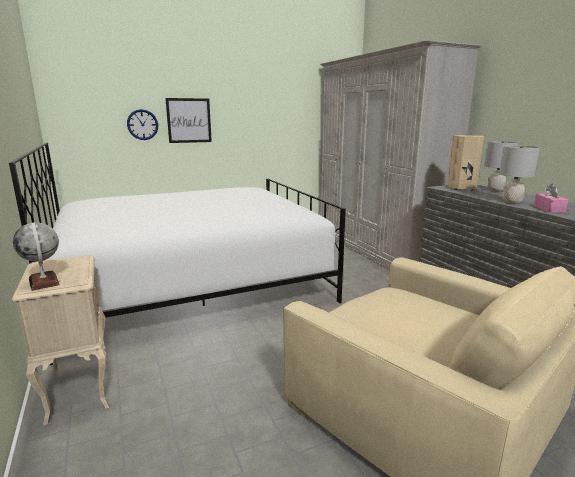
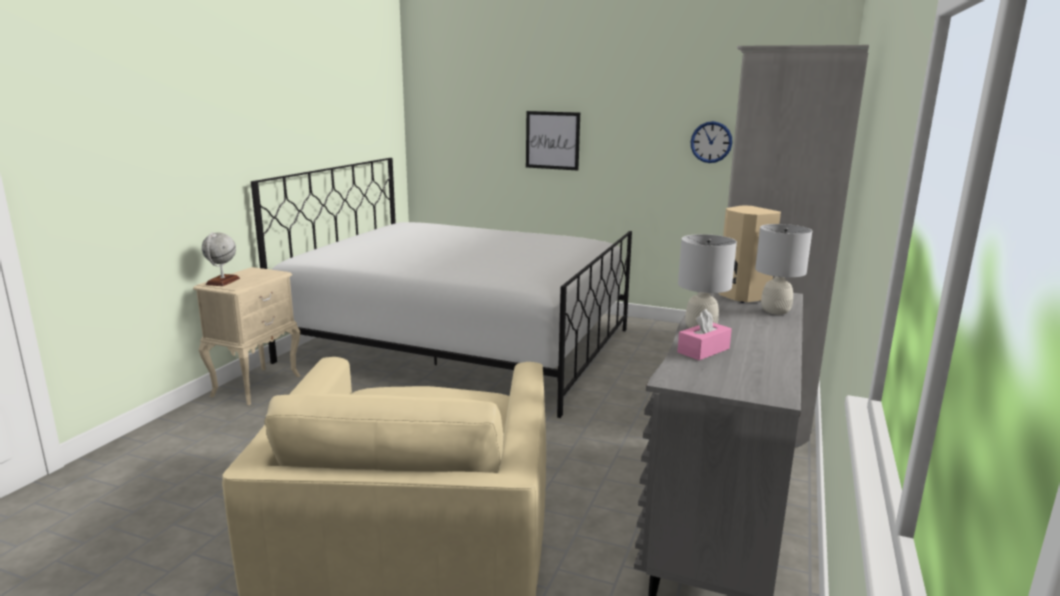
camera: 45 degrees right, 0 degrees up
wall clock [127,109,158,140] -> wall clock moved to [690,121,732,163]

